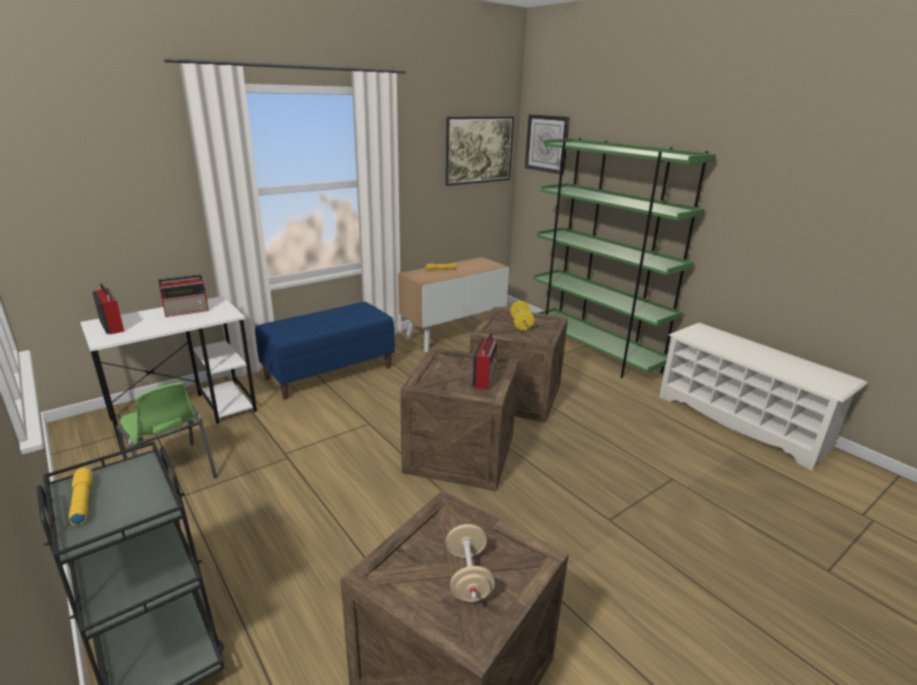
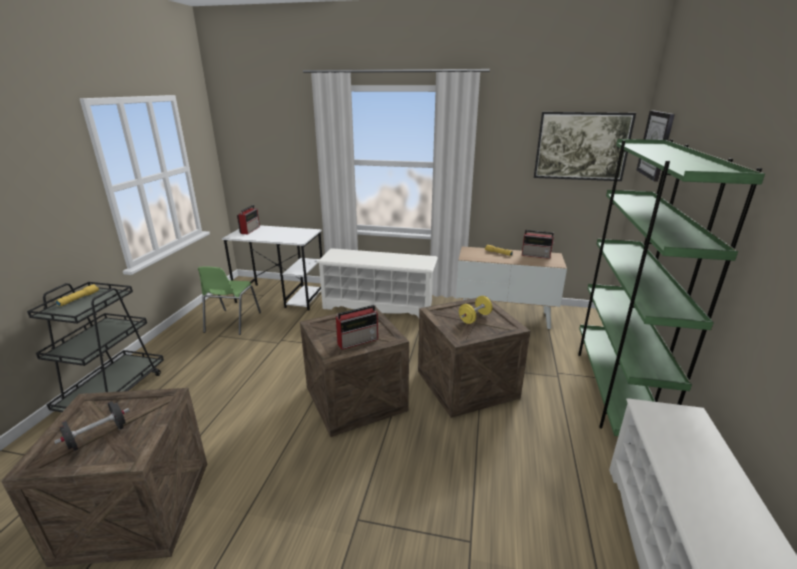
camera: 50 degrees right, 0 degrees up
radio [158,275,209,317] -> radio moved to [522,230,554,259]
blue bench [255,302,395,399] -> white shoe rack [316,248,438,318]
beige dumbbell [446,524,495,602] -> black dumbbell [54,401,130,451]

